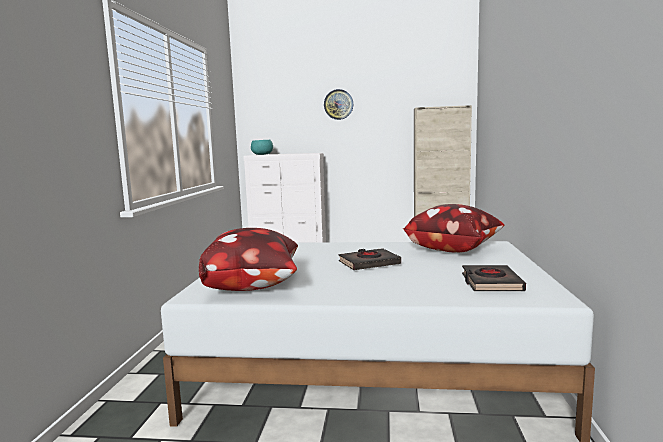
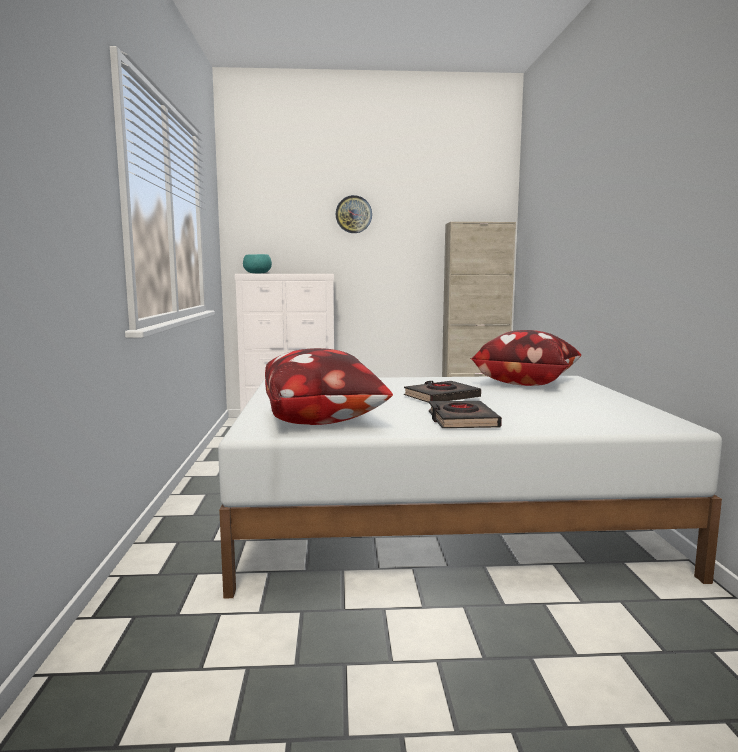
camera: 10 degrees left, 0 degrees up
black book [462,265,526,291] -> black book moved to [429,401,502,428]

